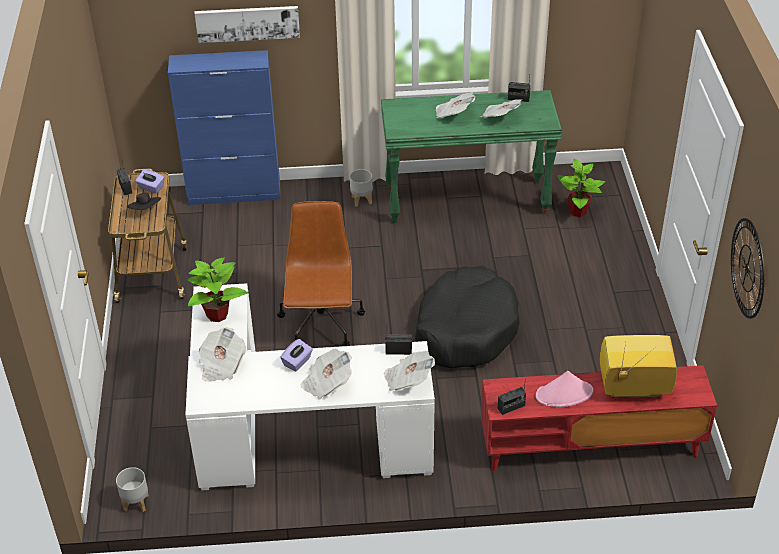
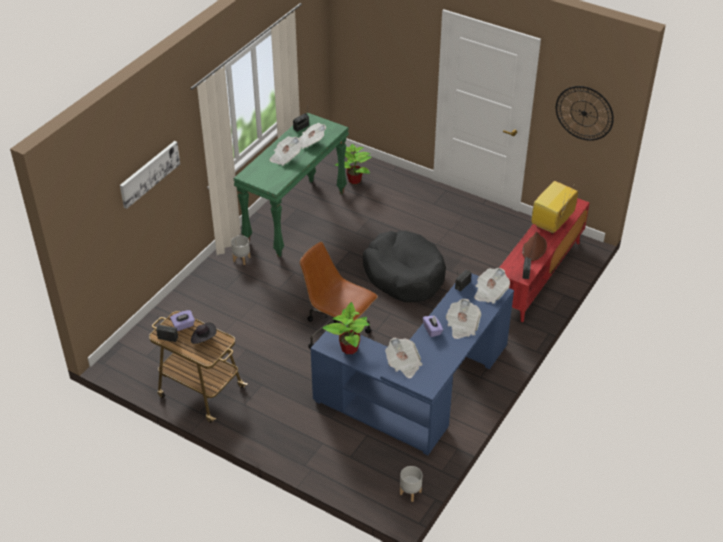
camera: 55 degrees left, 0 degrees up
blue cabinet [168,50,280,205] -> none
white desk [185,283,435,490] -> blue desk [311,274,514,456]
pink hat [536,371,593,407] -> brown hat [522,232,547,261]

